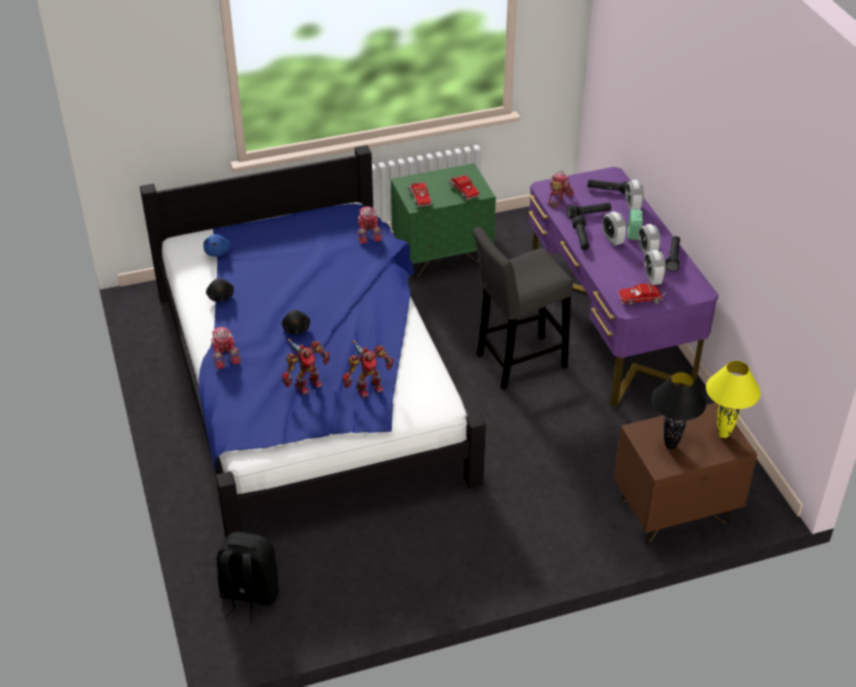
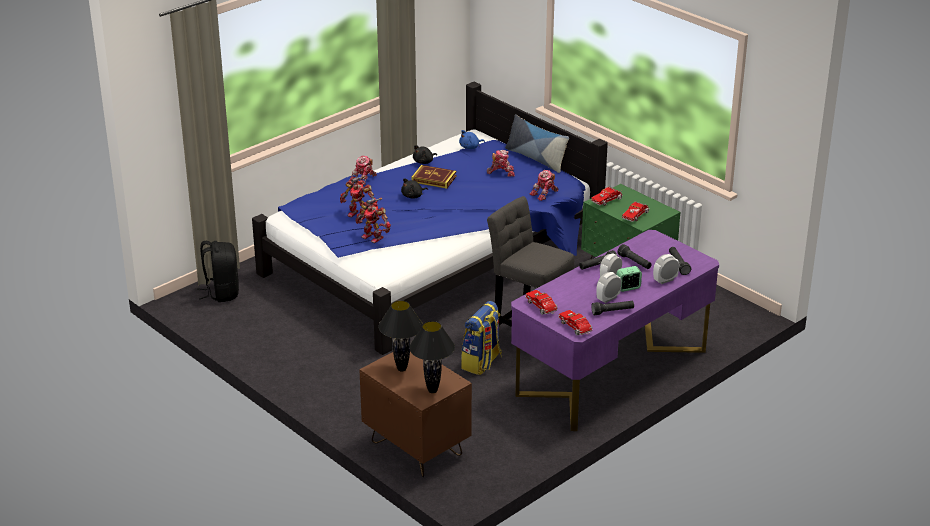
camera: 65 degrees right, 10 degrees down
toy robot [548,170,574,208] -> toy robot moved to [487,150,515,177]
alarm clock [644,250,666,285] -> none
yellow table lamp [706,361,761,438] -> black table lamp [409,321,455,393]
none -> book [412,165,456,189]
none -> backpack [461,301,502,375]
none -> pillow [505,114,569,173]
none -> toy truck [558,310,593,335]

